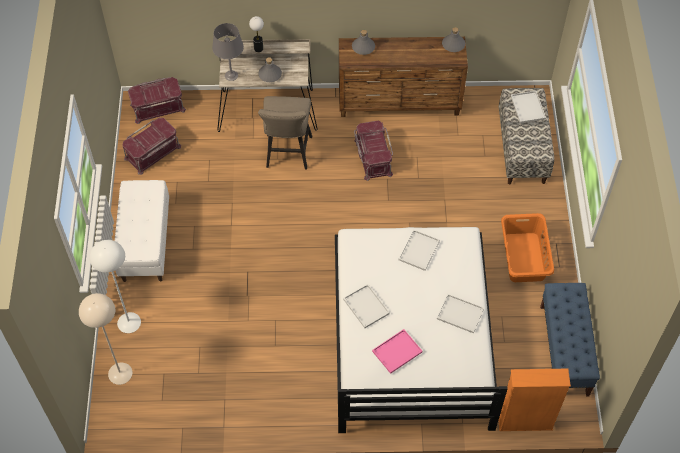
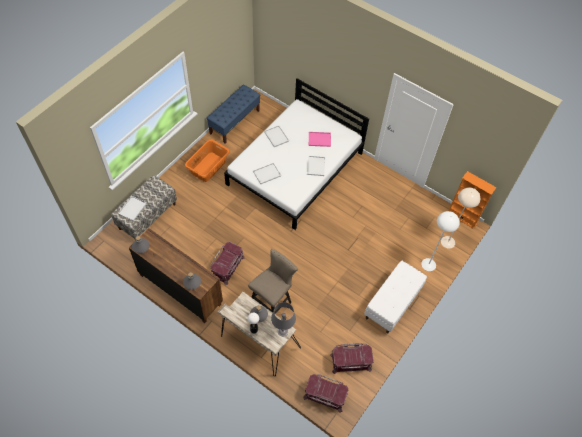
camera: 145 degrees left, 0 degrees up
orange bookcase [498,369,571,431] -> orange bookcase moved to [448,171,497,229]

